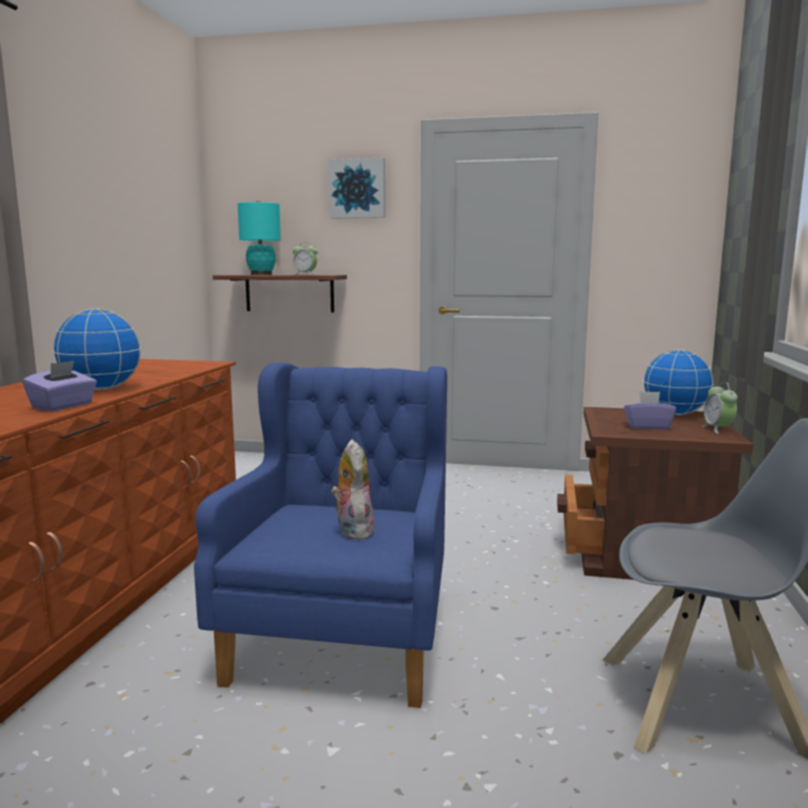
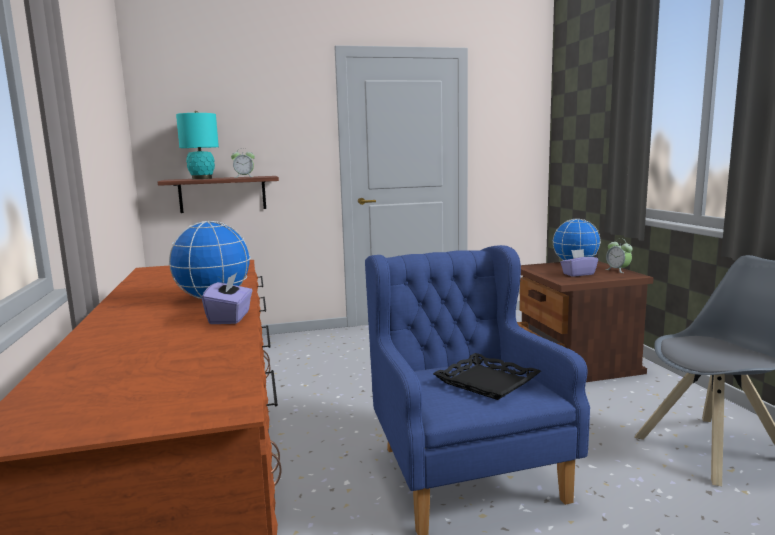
camera: 25 degrees left, 0 degrees up
picture [328,158,385,219] -> none
plush toy [331,439,376,540] -> black tray [433,353,541,400]

